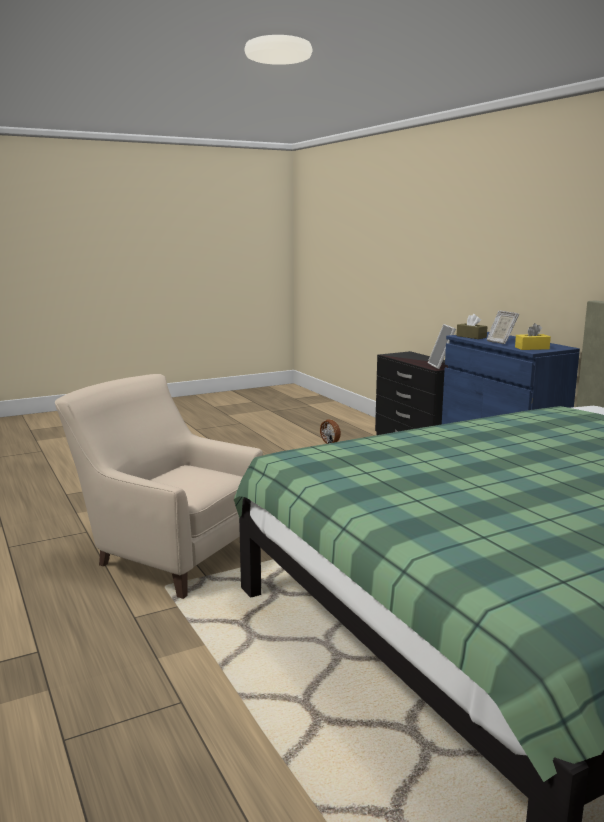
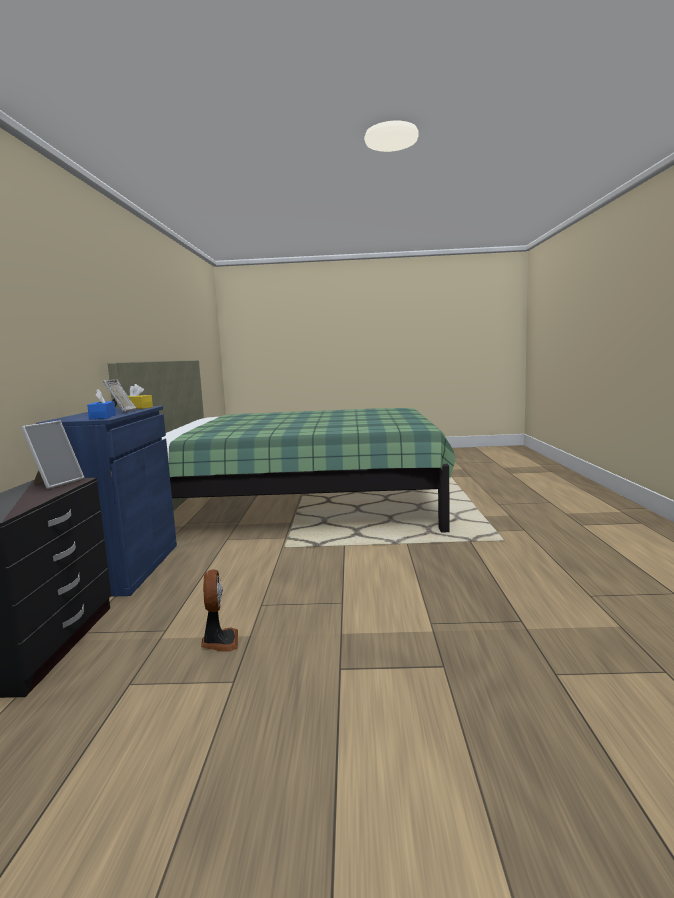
camera: 150 degrees left, 5 degrees down
beige armchair [55,374,263,599] -> none
brown tissue box [456,314,488,339] -> blue tissue box [87,389,116,419]

